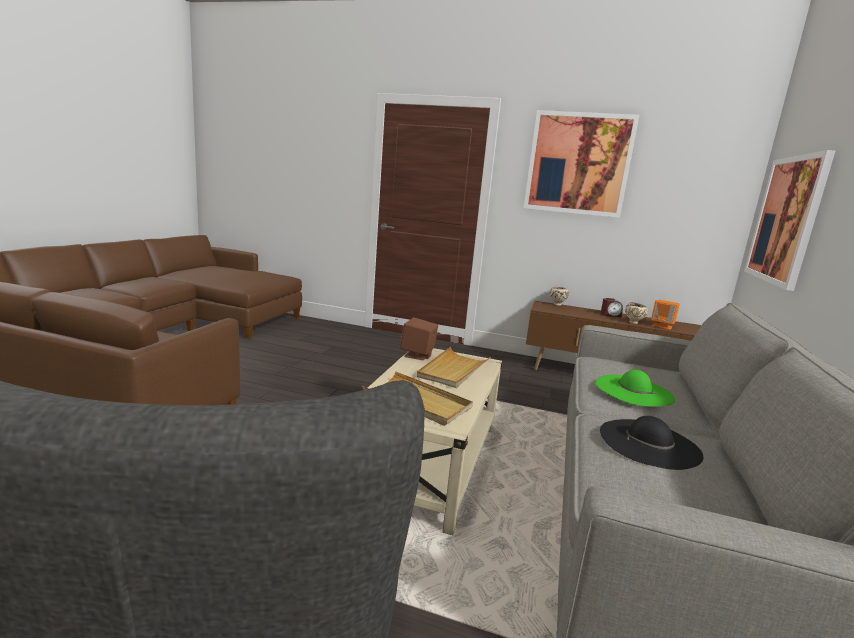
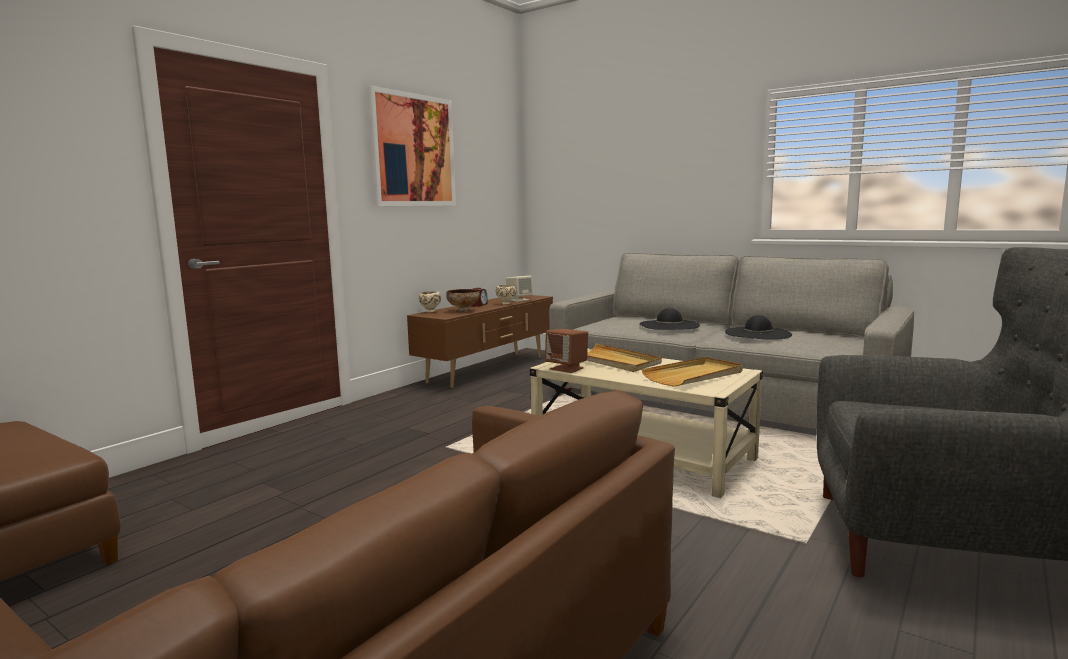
camera: 70 degrees left, 5 degrees down
green hat [595,370,675,407] -> black hat [639,308,700,330]
orange speaker [651,300,680,330] -> beige speaker [506,276,533,302]
picture [744,150,835,291] -> none
none -> bowl [446,289,480,312]

